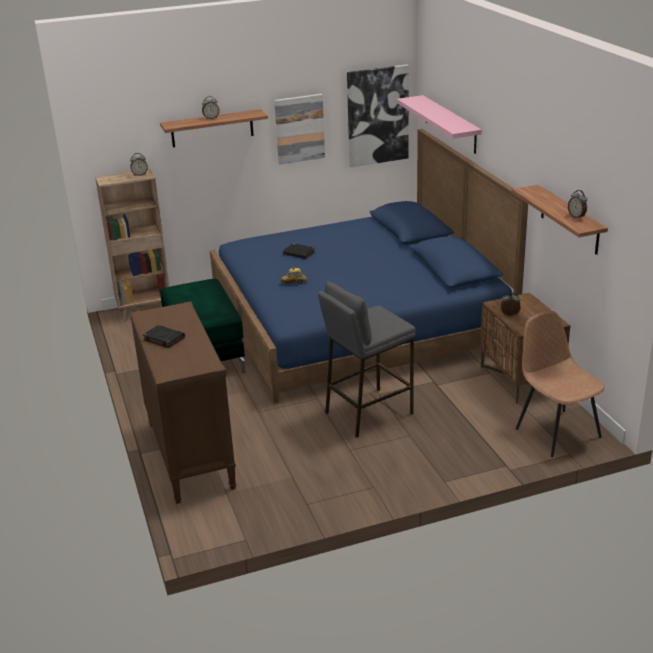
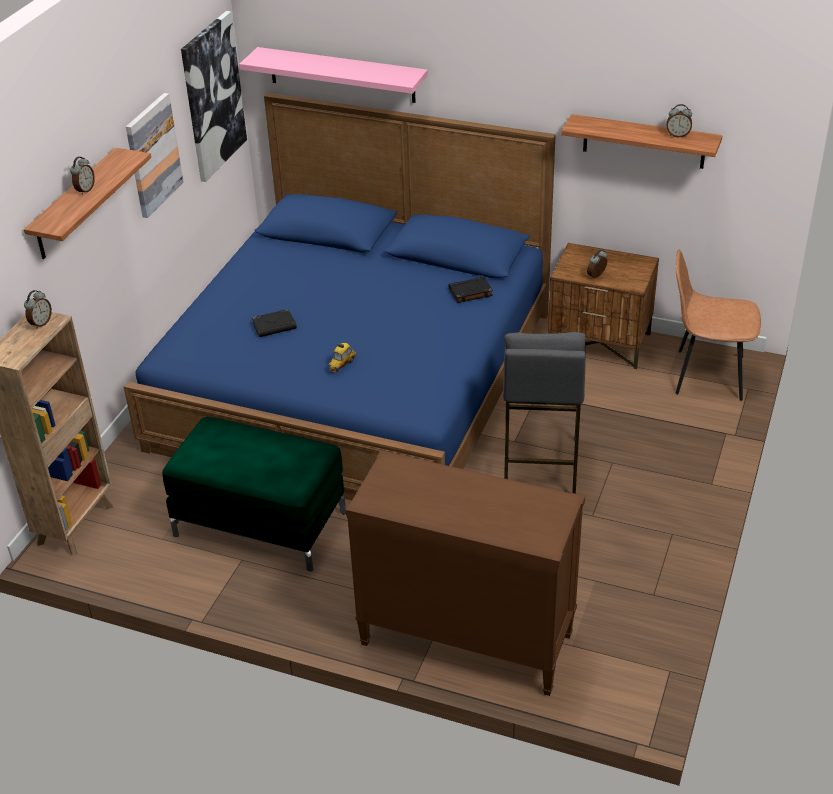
camera: 50 degrees left, 10 degrees up
black book [143,325,185,348] -> black book moved to [449,277,493,303]

